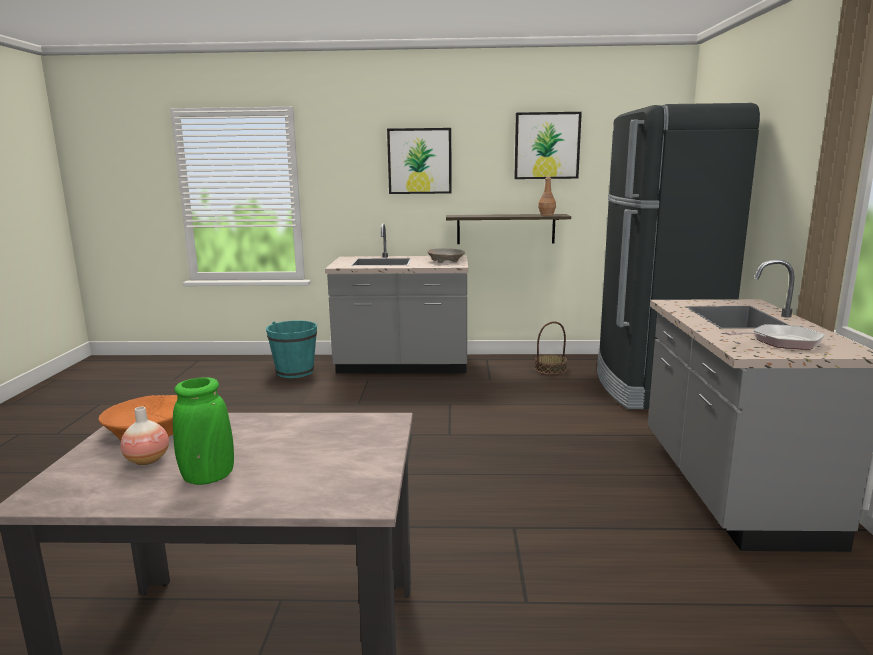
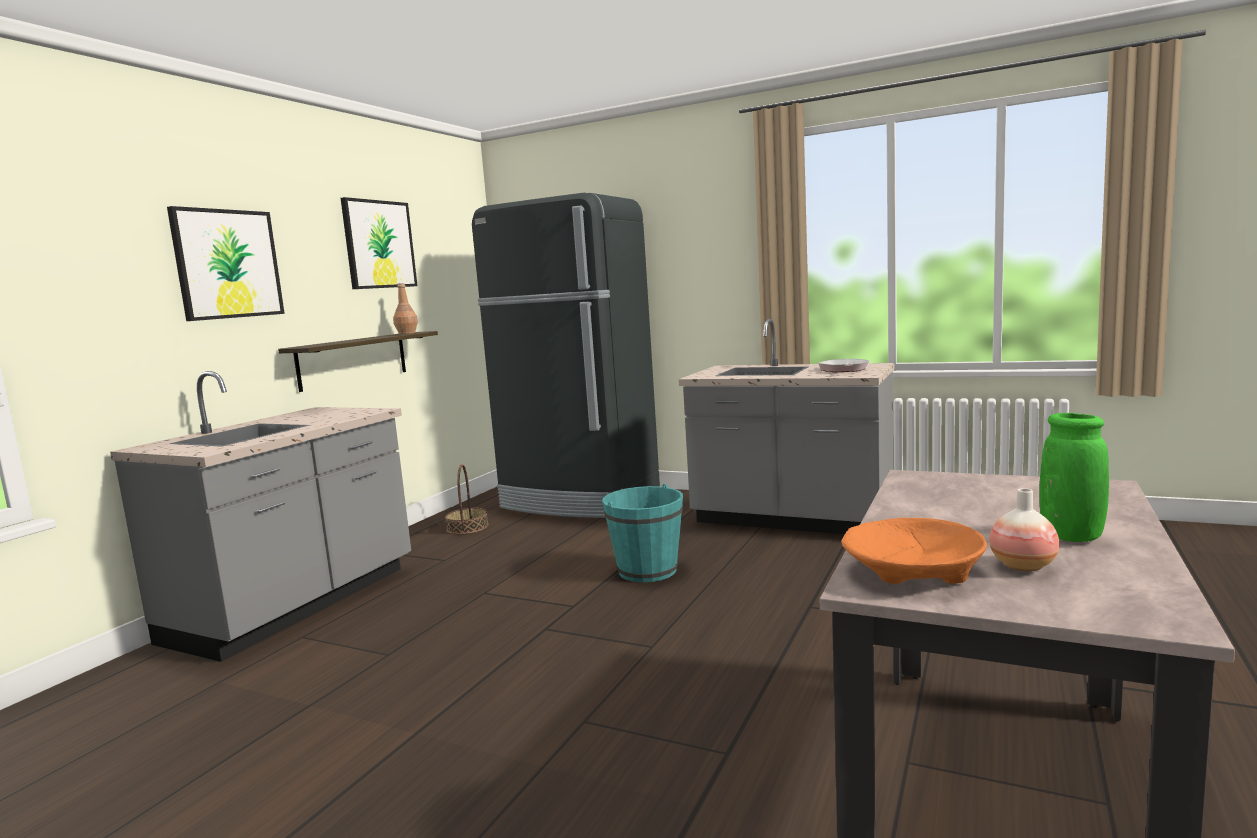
camera: 65 degrees left, 5 degrees down
turquoise bucket [266,320,317,378] -> turquoise bucket moved to [602,484,683,582]
beige bowl [427,248,465,263] -> none

